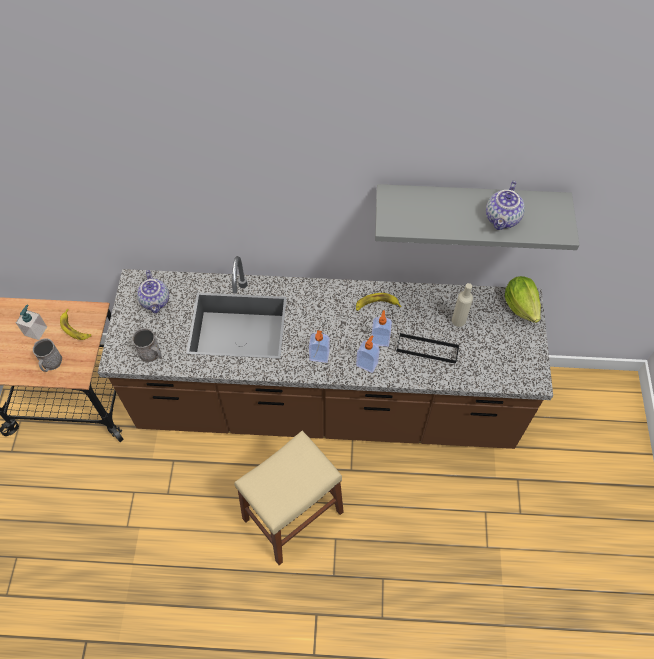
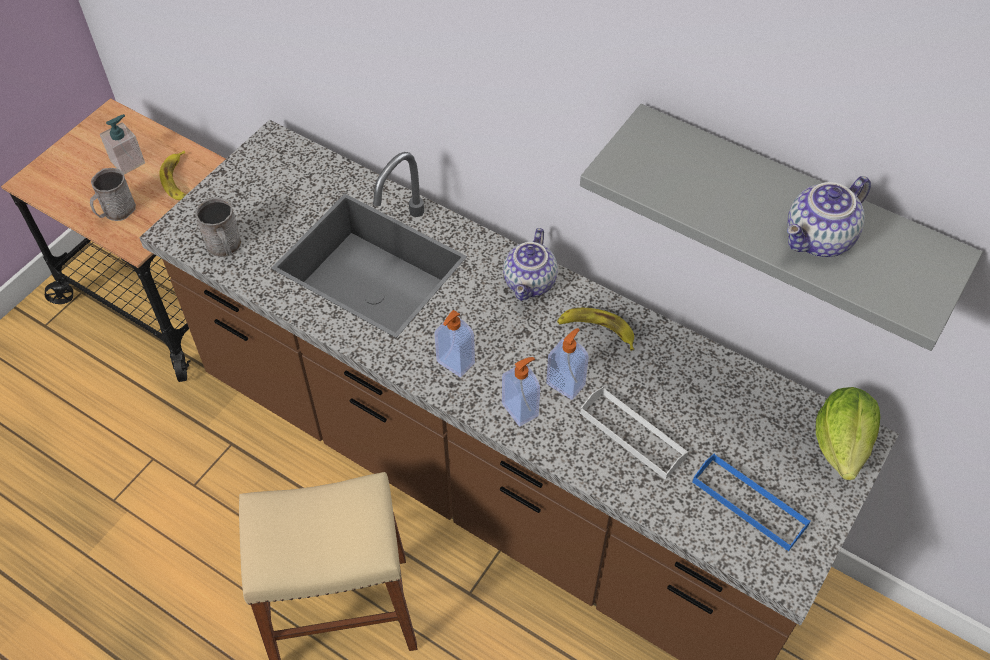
camera: 30 degrees right, 5 degrees down
teapot [137,270,169,313] -> teapot moved to [503,228,558,301]
black tray [396,333,459,364] -> white tray [580,387,689,480]
beige bottle [452,283,473,327] -> none
none -> blue tray [693,453,811,551]

